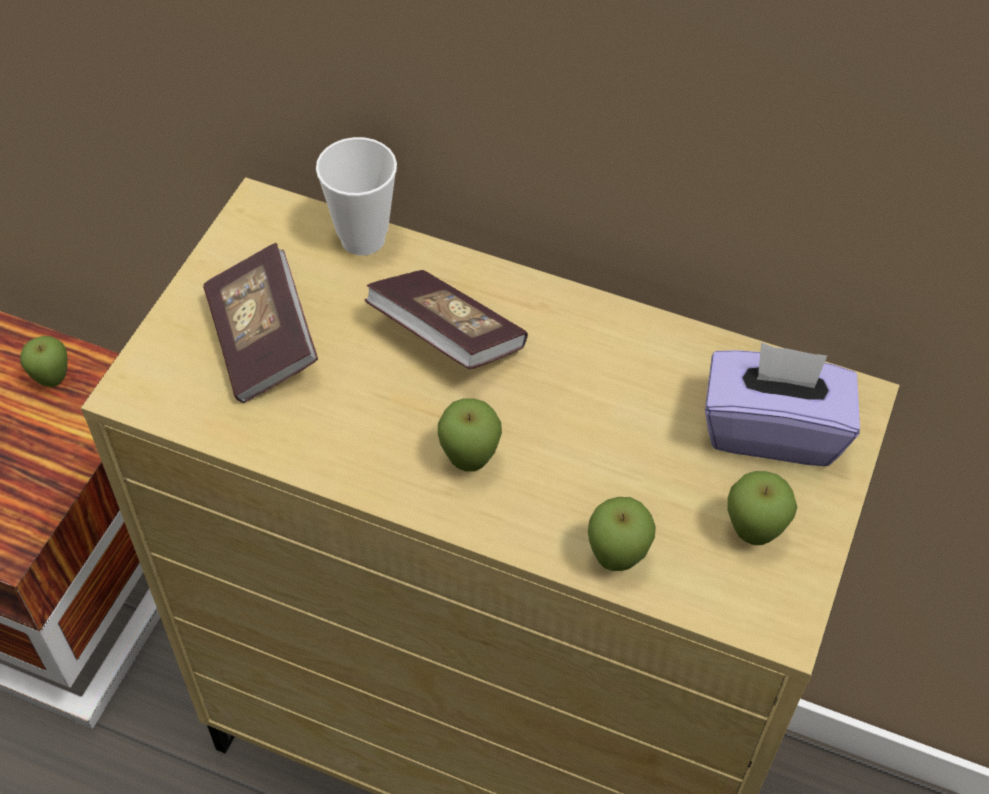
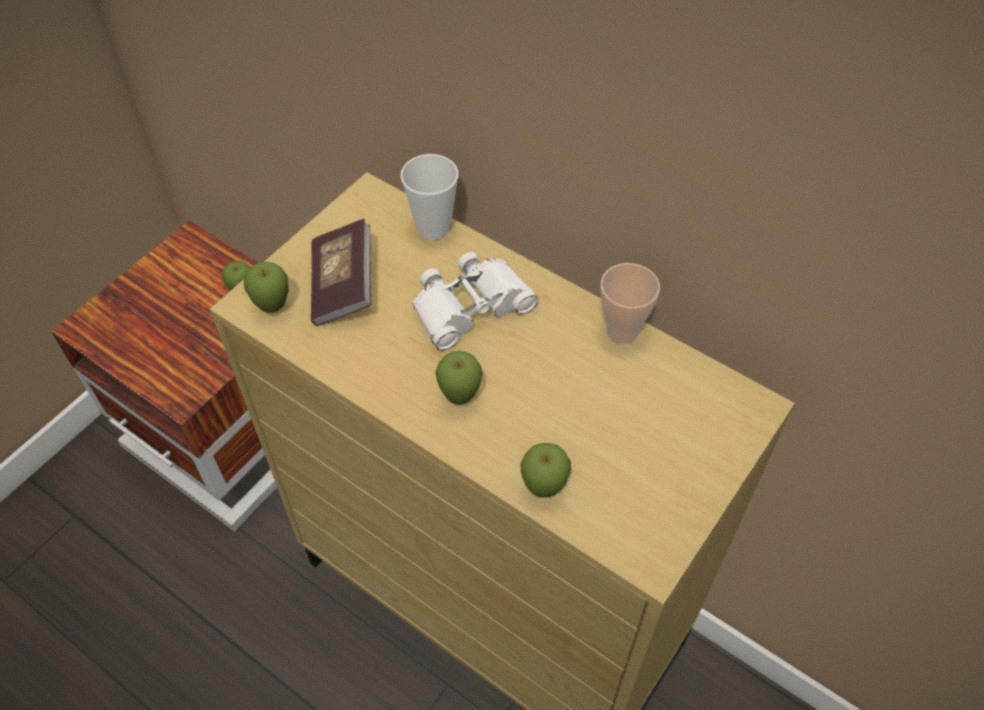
camera: 15 degrees right, 0 degrees up
book [364,270,528,369] -> white binoculars [412,252,538,351]
purple tissue box [705,342,860,466] -> none
apple [727,471,797,545] -> apple moved to [244,262,289,313]
none -> cup [601,263,660,344]

